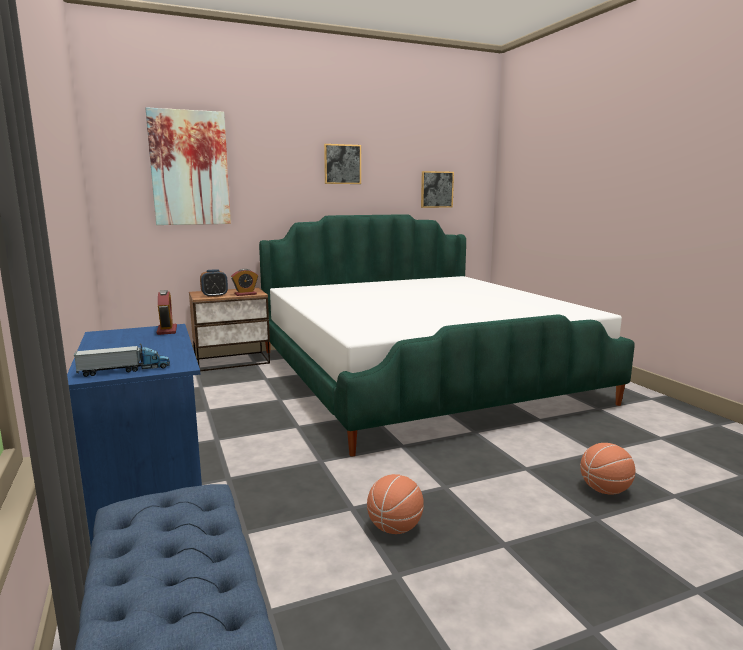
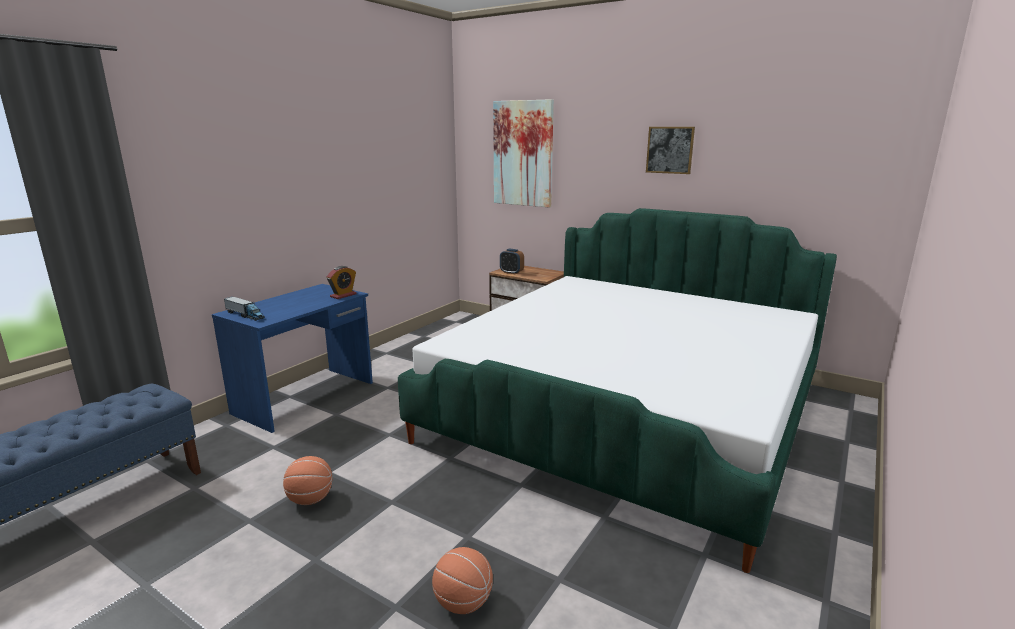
camera: 55 degrees right, 5 degrees up
alarm clock [231,269,258,296] -> none
picture [421,171,454,208] -> none

